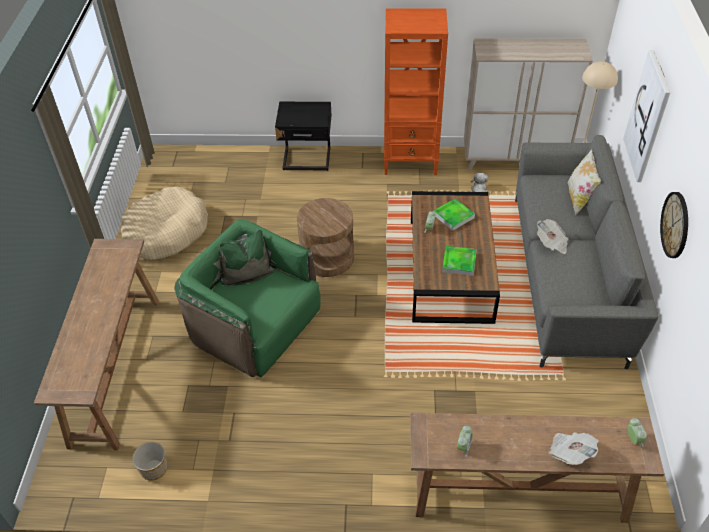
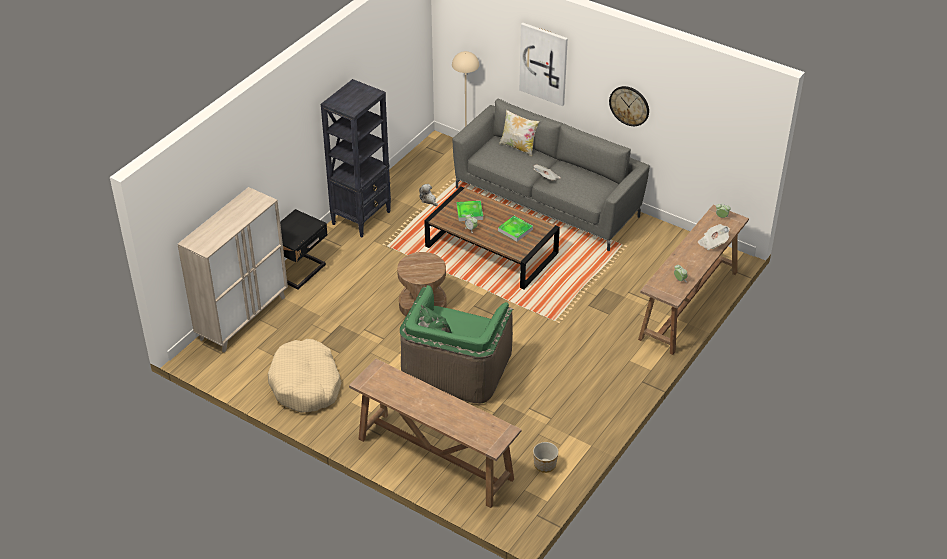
camera: 60 degrees left, 5 degrees down
green armchair [174,219,321,378] -> green armchair turned 45 degrees counterclockwise [400,285,513,404]
orange bookcase [384,8,448,175] -> black bookcase [321,79,391,237]
beige cabinet [464,38,593,169] -> beige cabinet moved to [178,187,288,352]

